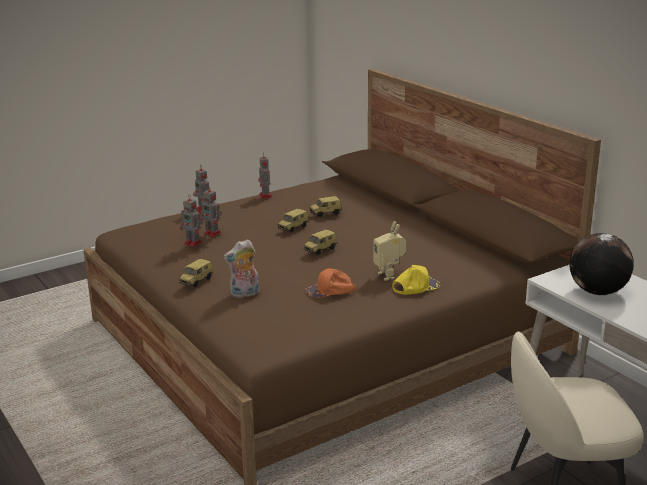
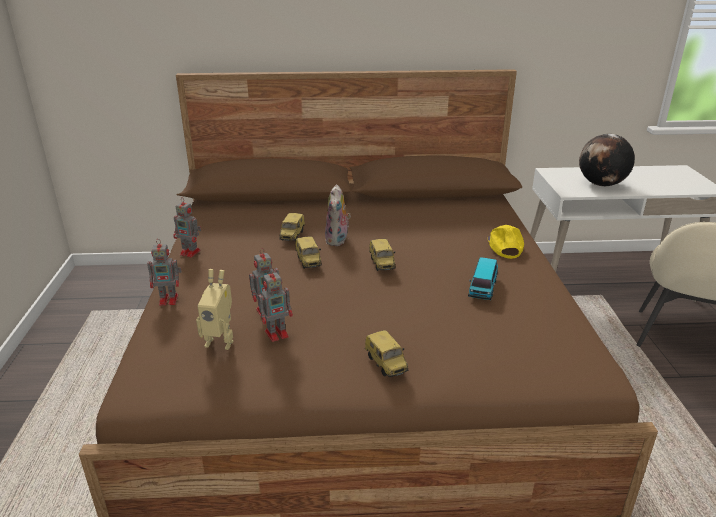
camera: 60 degrees left, 5 degrees up
plush toy [224,239,259,298] -> plush toy moved to [325,184,351,246]
orange cap [305,268,356,298] -> toy car [468,257,498,300]
toy robot [373,221,406,281] -> toy robot moved to [196,269,233,350]

